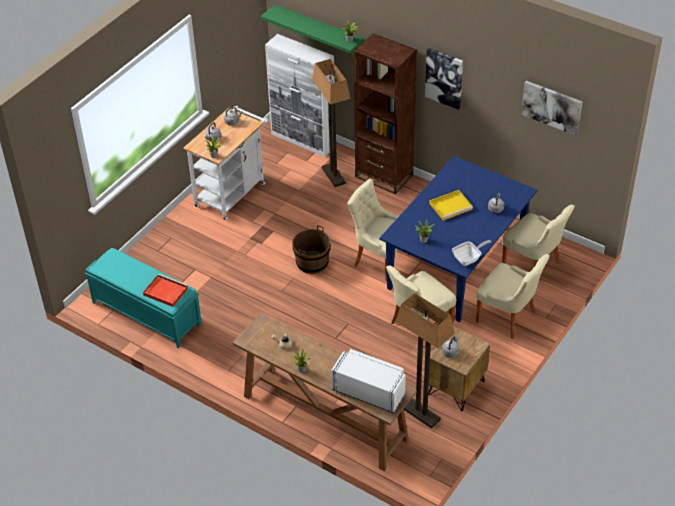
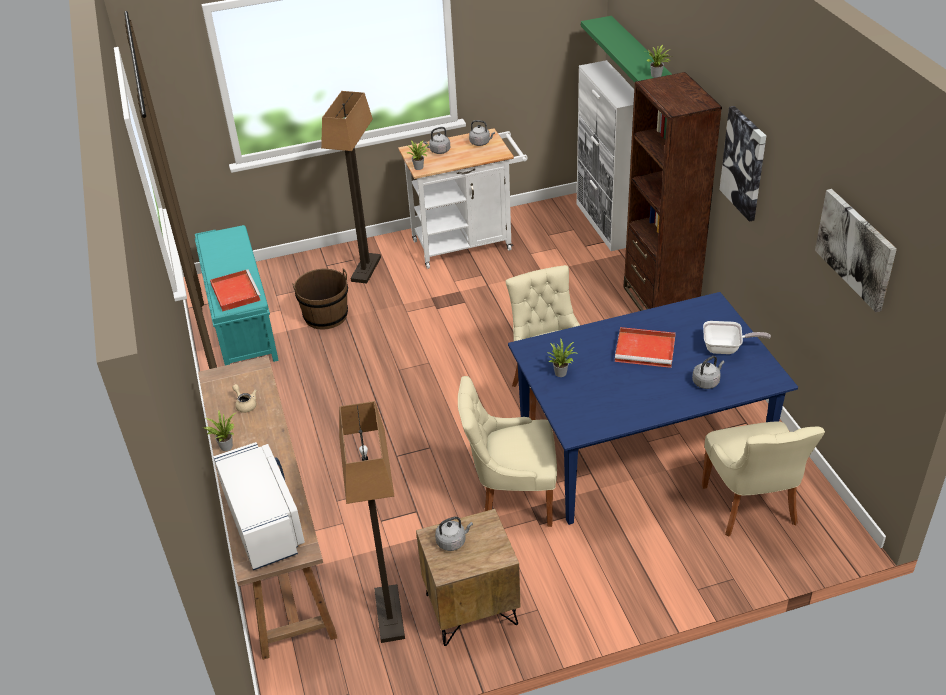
camera: 40 degrees right, 5 degrees down
brown bucket [292,225,331,274] -> brown bucket moved to [292,268,348,329]
floor lamp [312,59,350,187] -> floor lamp moved to [321,91,381,284]
yellow tray [429,190,473,220] -> red tray [615,327,676,368]
frying pan [452,240,491,266] -> frying pan moved to [703,321,771,354]
beige chair [476,254,550,339] -> none

